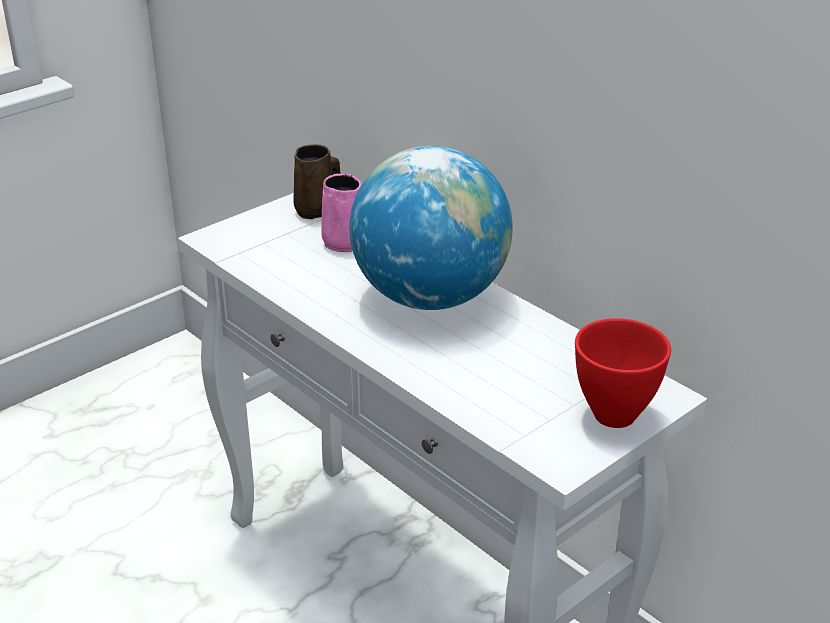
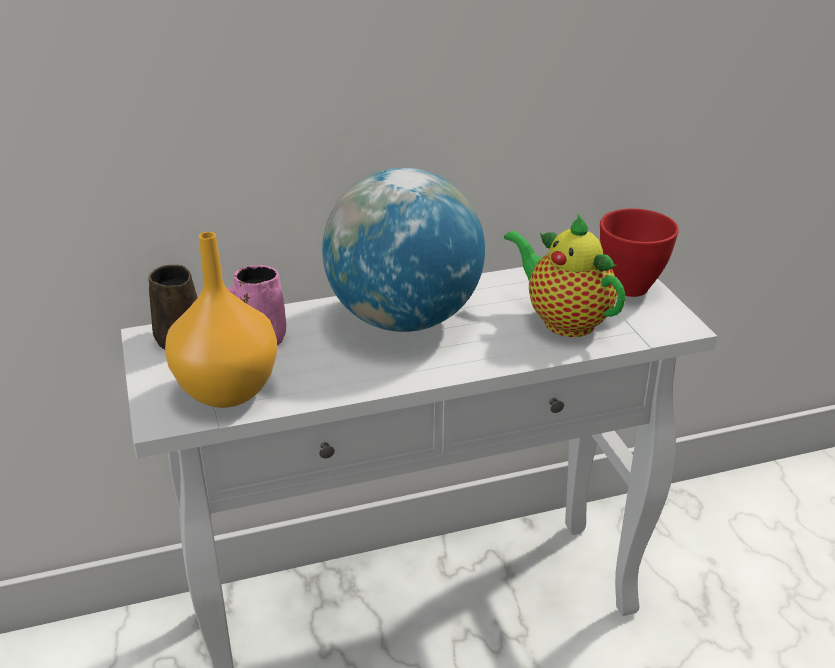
camera: 65 degrees left, 0 degrees up
none -> orange vase [165,232,277,408]
none -> teapot [504,214,625,337]

